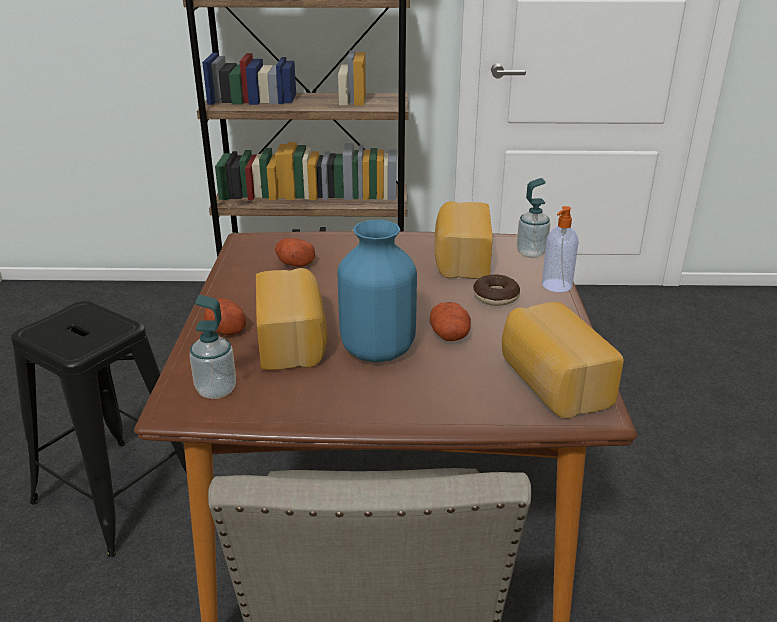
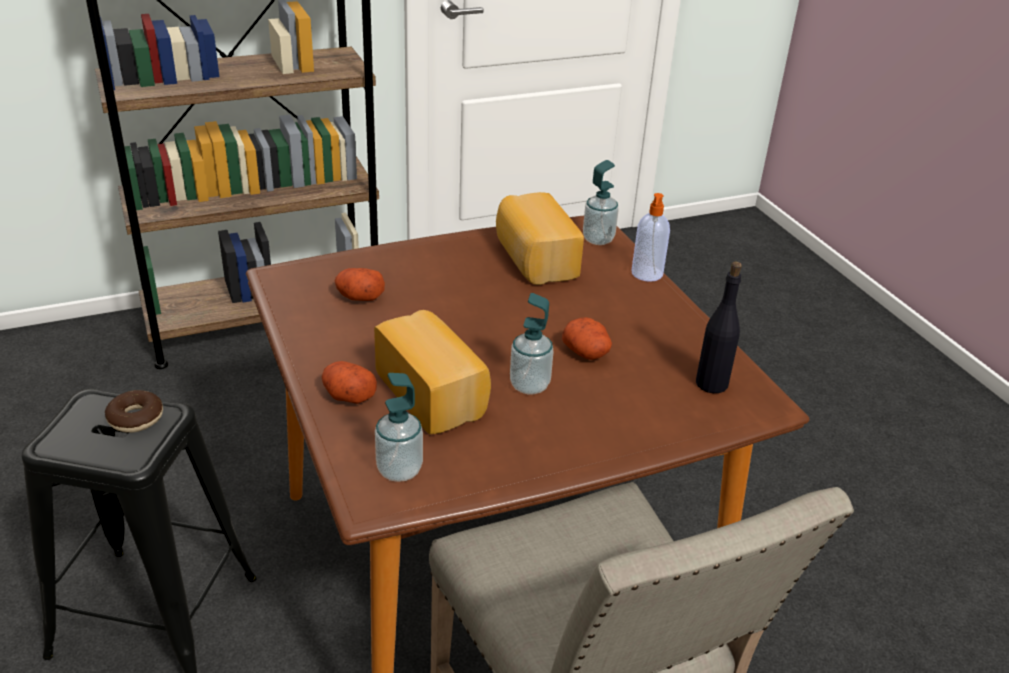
camera: 25 degrees left, 5 degrees up
blue vase [338,220,417,362] -> soap dispenser [510,293,553,395]
donut [473,274,520,306] -> donut moved to [105,390,163,433]
bread [502,302,624,419] -> black bottle [696,261,742,393]

